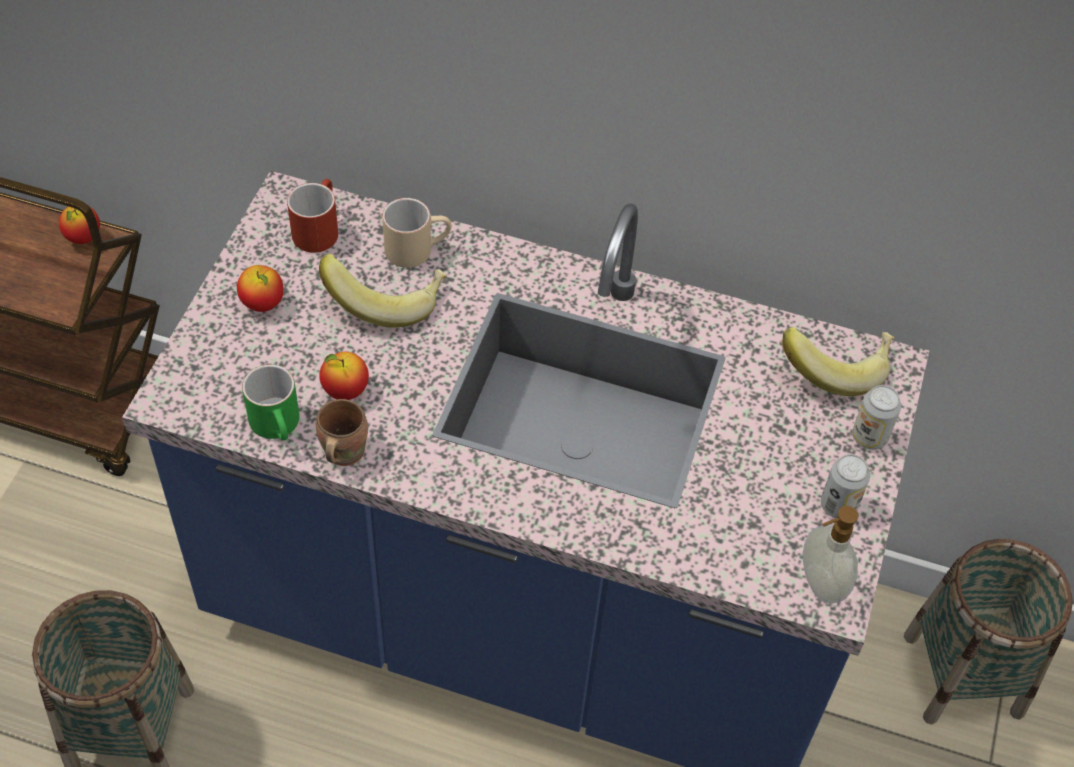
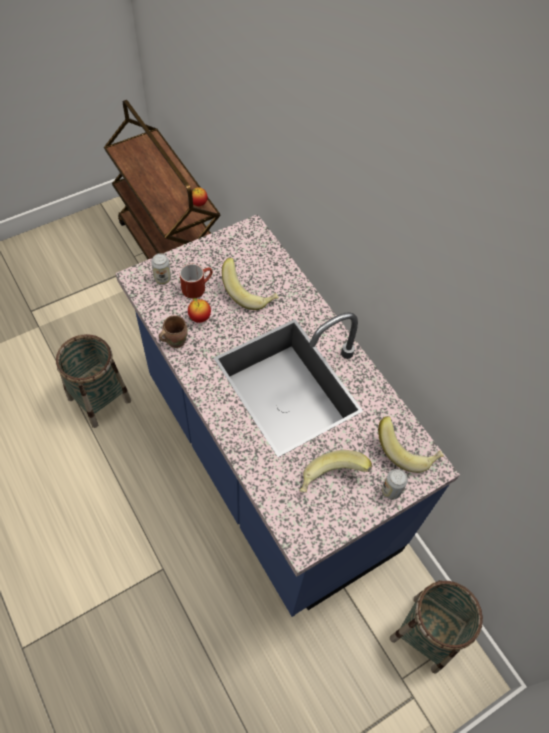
camera: 40 degrees right, 5 degrees up
apple [237,265,284,312] -> none
green mug [242,364,300,441] -> none
red mug [287,179,338,253] -> red mug moved to [180,264,213,299]
beige mug [382,198,452,268] -> none
soap dispenser [802,506,858,603] -> none
can [821,454,870,518] -> can moved to [151,253,171,285]
none -> banana [300,450,372,492]

